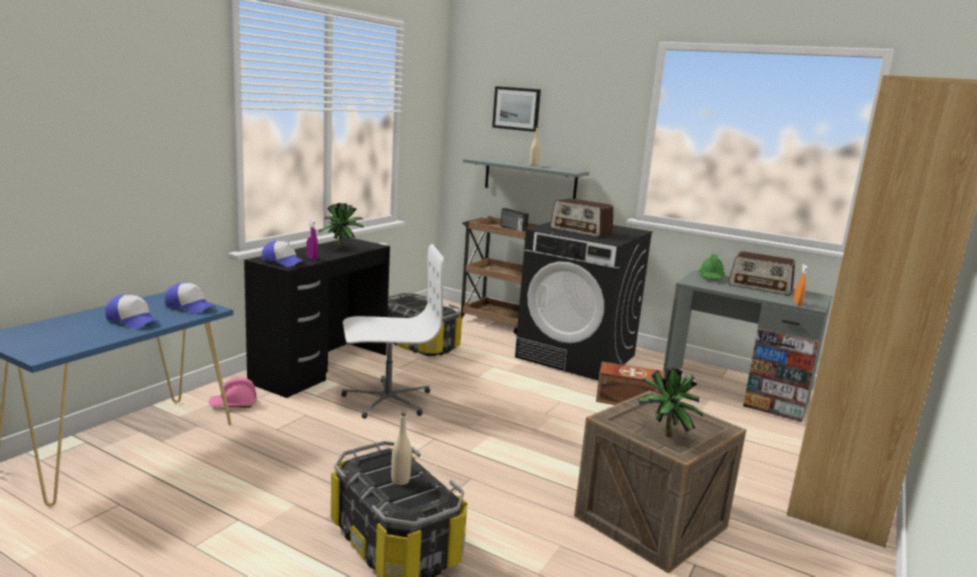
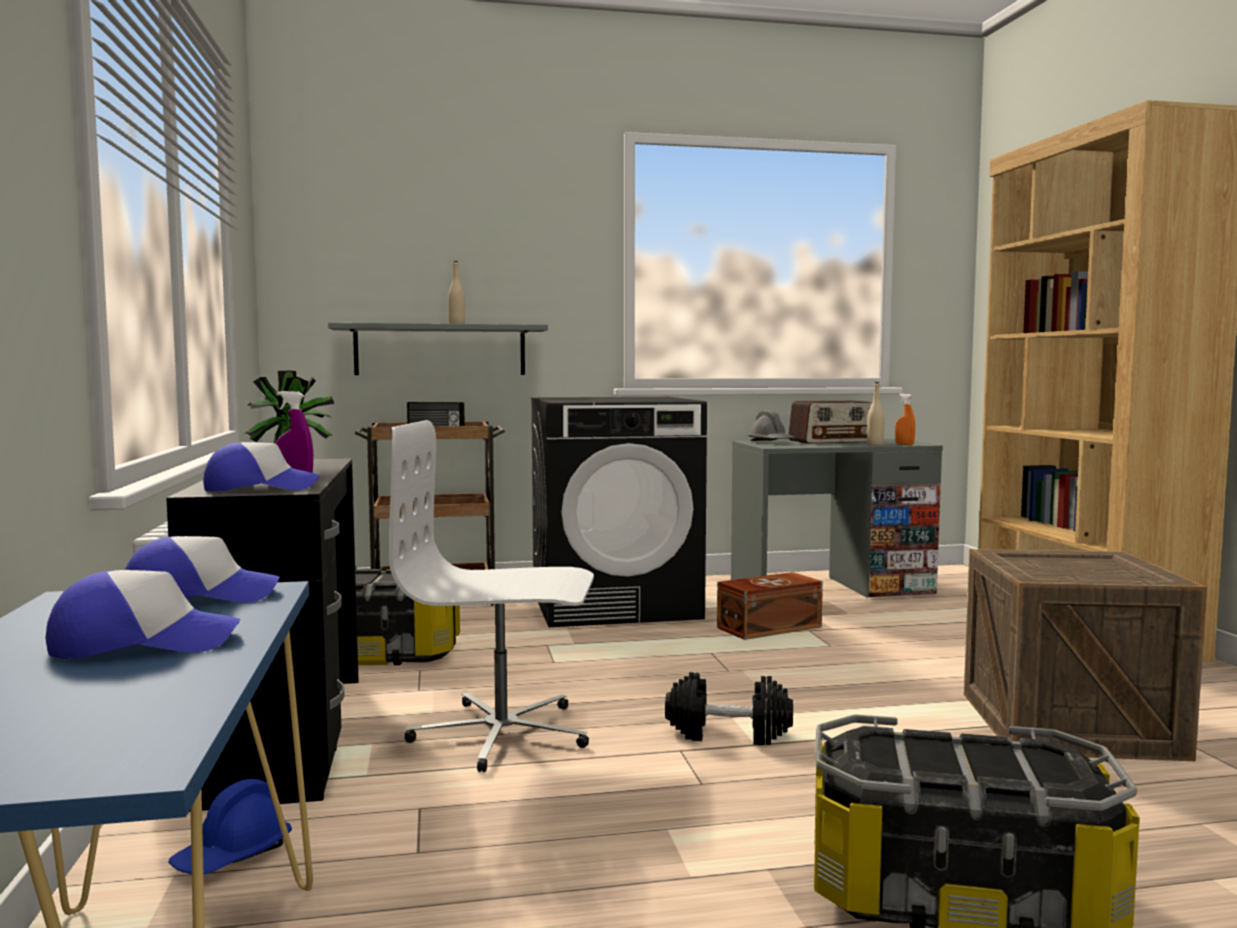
camera: 40 degrees left, 10 degrees down
pink hard hat [209,378,257,408] -> blue hard hat [168,779,292,874]
white office chair [341,244,444,419] -> white office chair turned 120 degrees counterclockwise [389,420,594,772]
beige bottle [391,413,412,485] -> beige bottle moved to [867,382,884,445]
picture [492,86,541,132] -> none
radio [550,198,613,237] -> none
potted plant [638,368,703,437] -> none
green hard hat [698,254,725,279] -> grey hard hat [747,410,795,441]
none -> black dumbbell [665,672,793,745]

